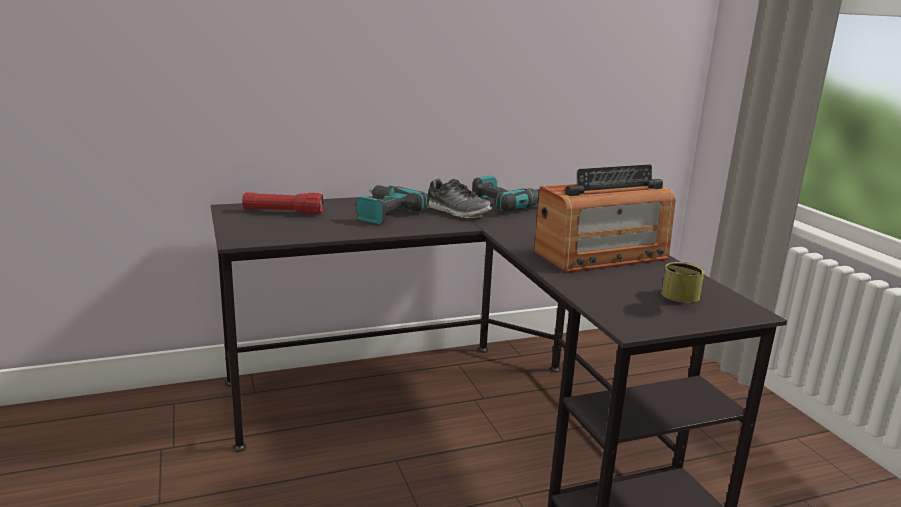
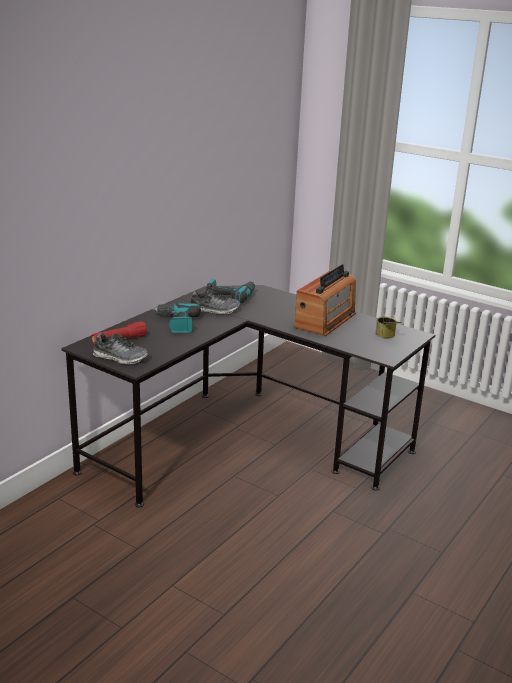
camera: 35 degrees left, 5 degrees up
none -> shoe [93,333,148,365]

